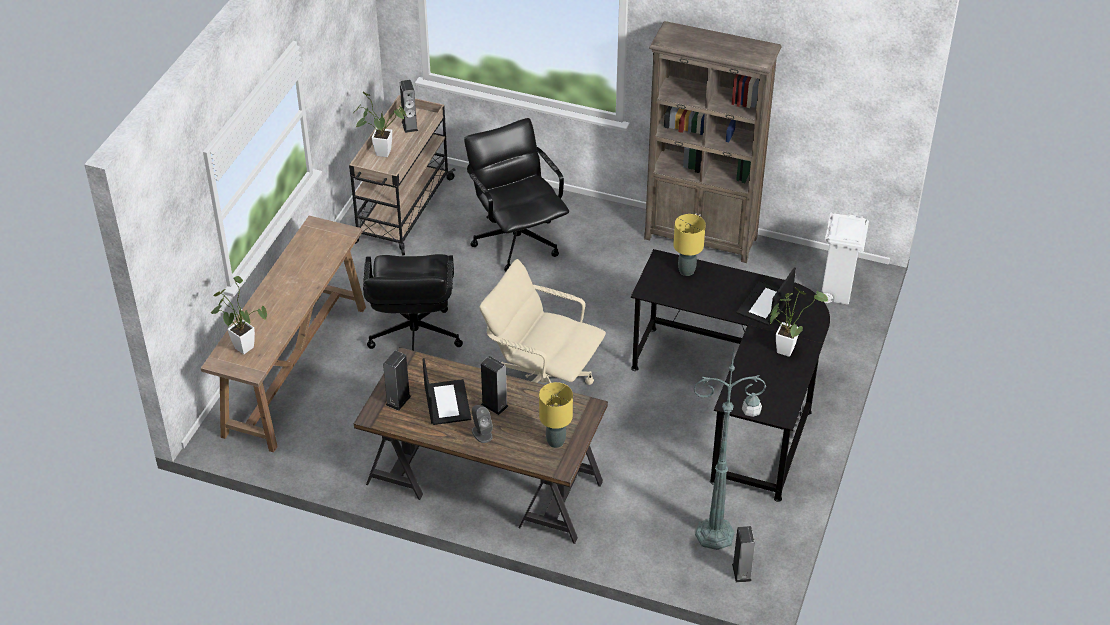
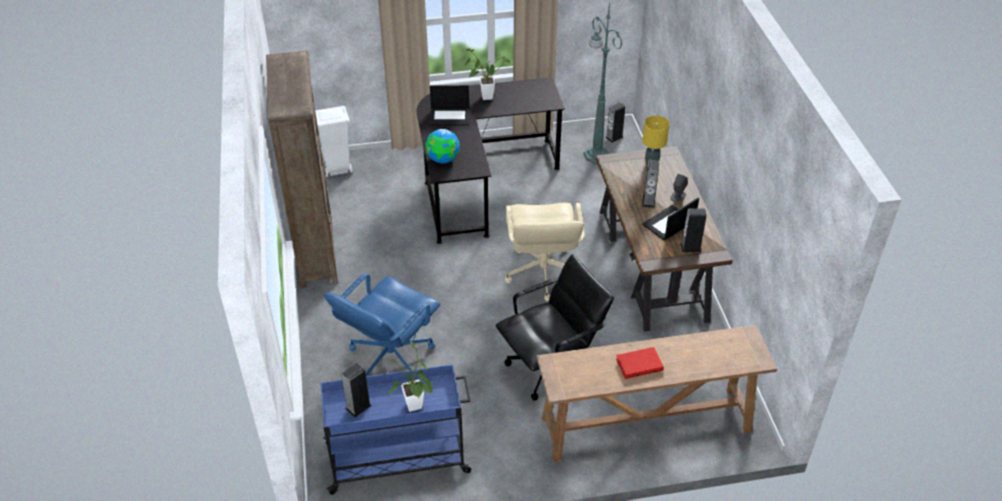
camera: 120 degrees left, 0 degrees up
potted plant [210,276,267,354] -> none
beige cart [349,95,456,256] -> blue cart [320,364,471,495]
black office chair [464,118,569,272] -> blue office chair [324,273,440,376]
yellow table lamp [673,214,706,276] -> globe [425,129,460,163]
none -> red book [616,347,664,379]

